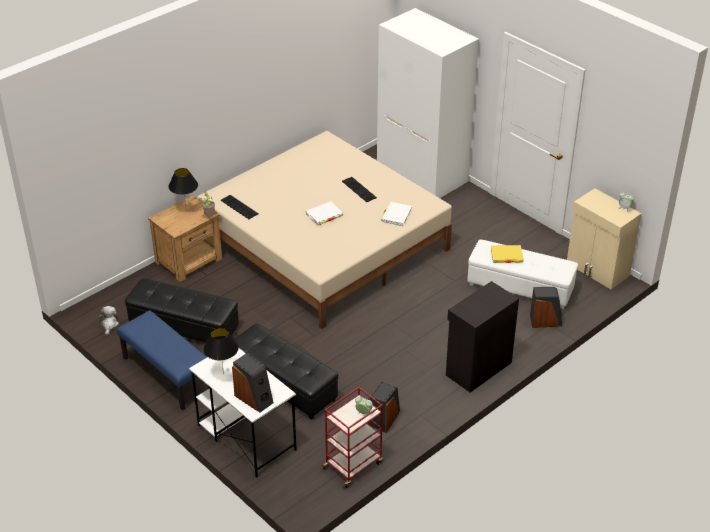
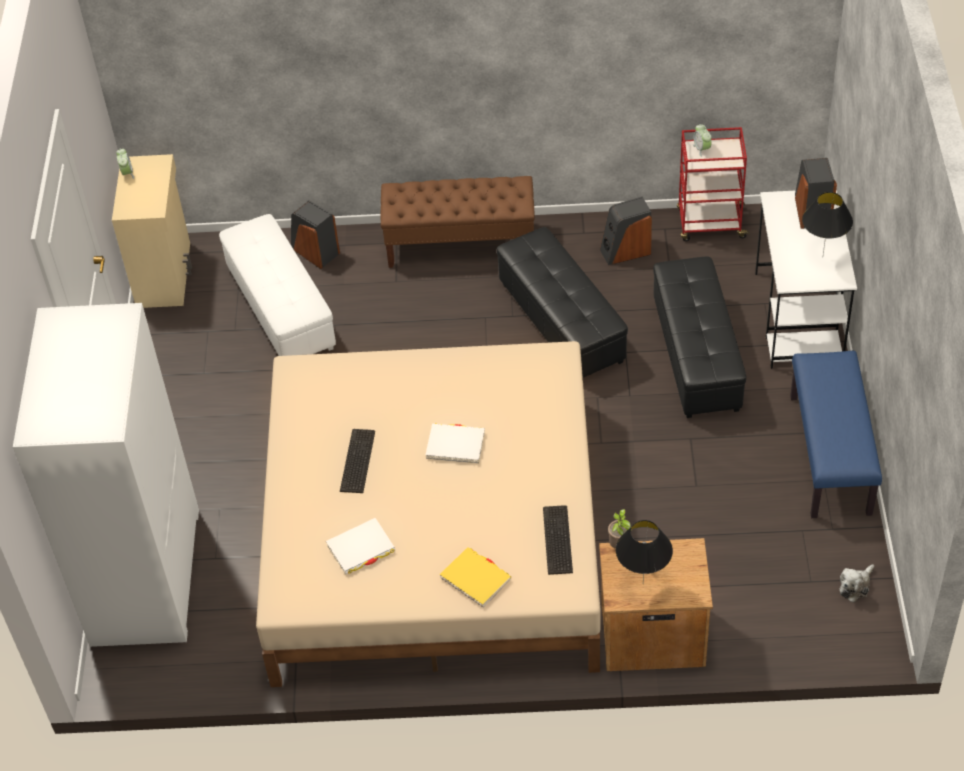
camera: 135 degrees left, 10 degrees up
black ottoman [125,278,239,342] -> black ottoman moved to [496,227,628,378]
white book [381,202,412,226] -> white book moved to [326,518,395,574]
black cabinet [446,281,519,392] -> brown bench [381,176,535,268]
yellow book [491,245,524,263] -> yellow book moved to [440,547,511,608]

